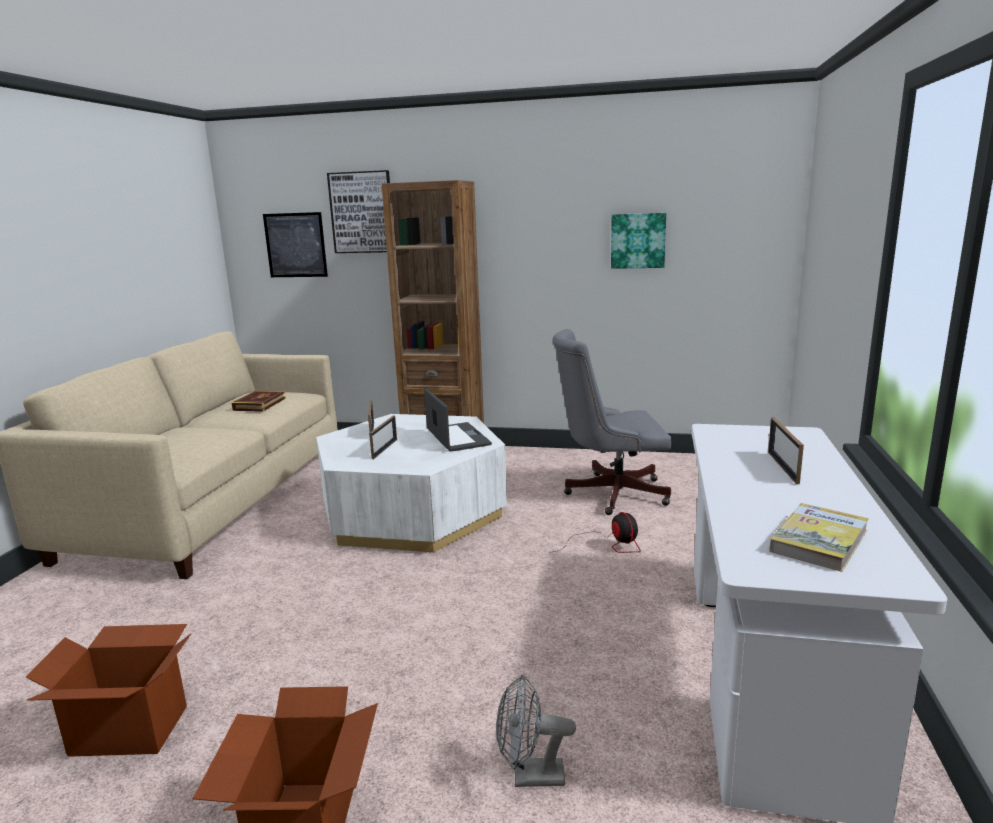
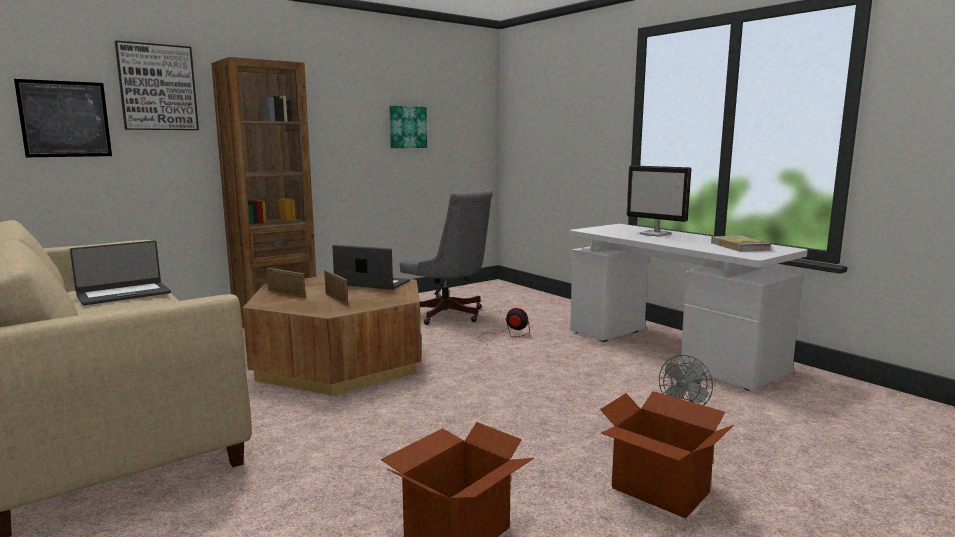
camera: 50 degrees left, 5 degrees down
book [232,390,286,412] -> laptop [70,240,171,305]
white coffee table [316,414,507,553] -> brown coffee table [243,276,421,395]
grey office chair [552,329,671,515] -> grey office chair turned 90 degrees counterclockwise [400,189,493,325]
picture frame [768,417,804,484] -> monitor [627,165,691,237]

